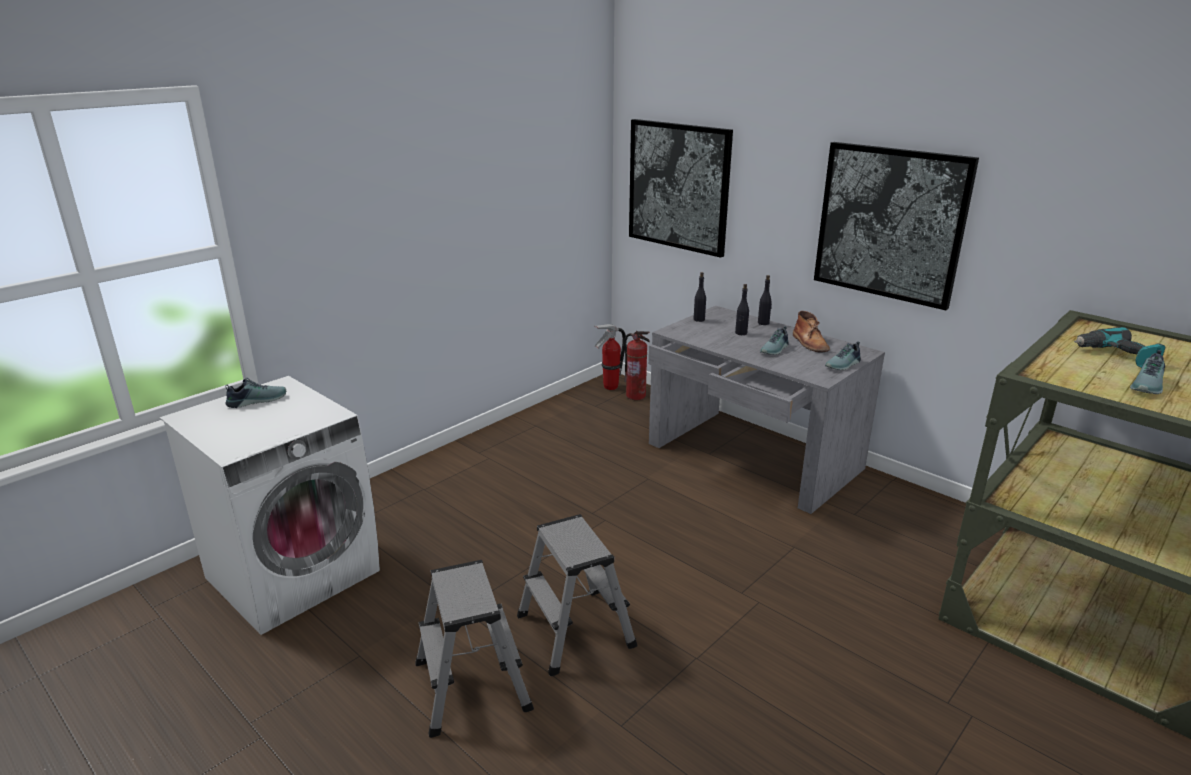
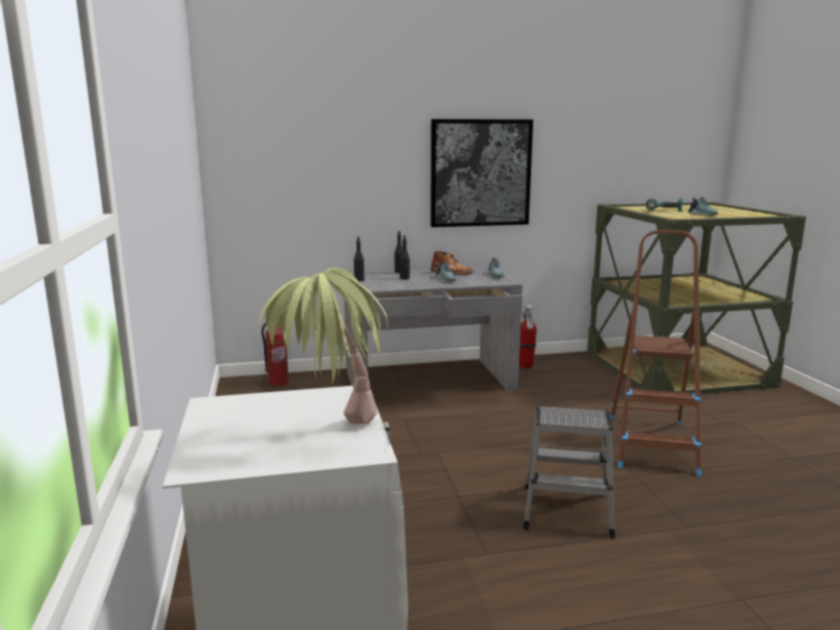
camera: 55 degrees left, 10 degrees down
shoe [225,378,286,408] -> none
grey step ladder [415,560,534,738] -> none
fire extinguisher [594,324,626,390] -> fire extinguisher moved to [519,305,537,368]
picture [629,119,733,258] -> none
none -> potted plant [258,268,387,424]
none -> brown step ladder [610,230,701,476]

